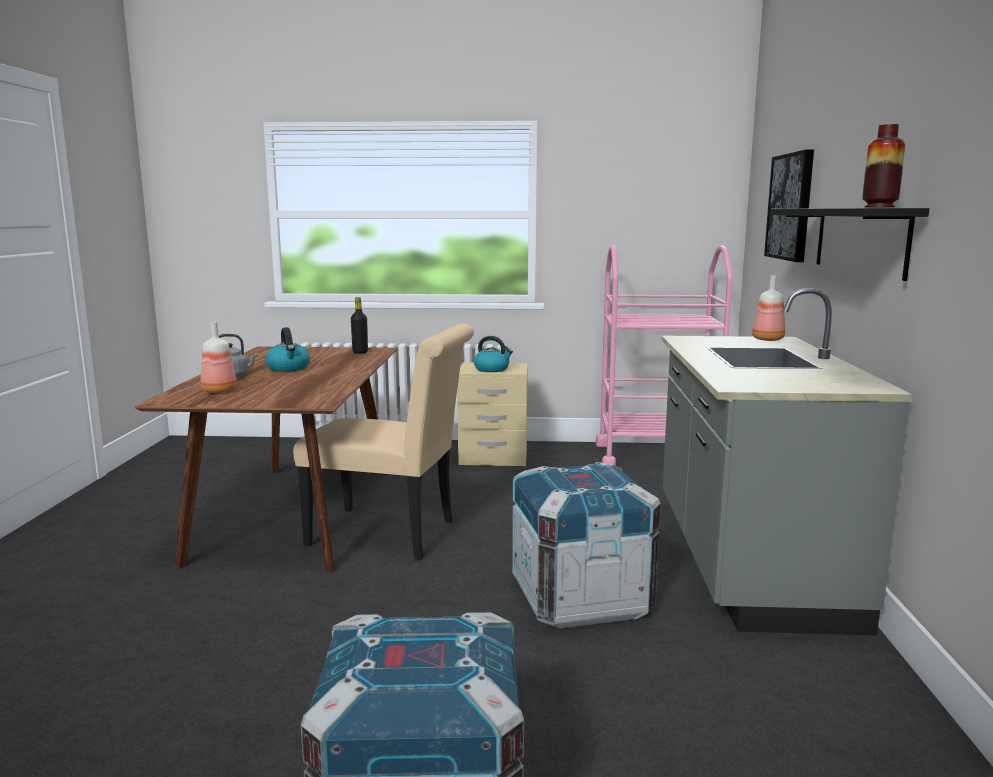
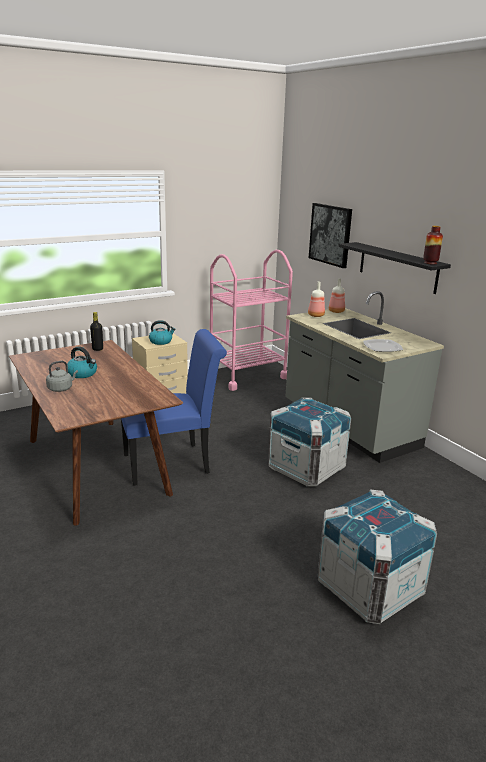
camera: 35 degrees left, 10 degrees up
bottle [200,322,237,393] -> bottle moved to [308,282,325,317]
beige chair [293,324,474,560] -> blue chair [121,329,227,486]
none -> plate [363,339,403,352]

